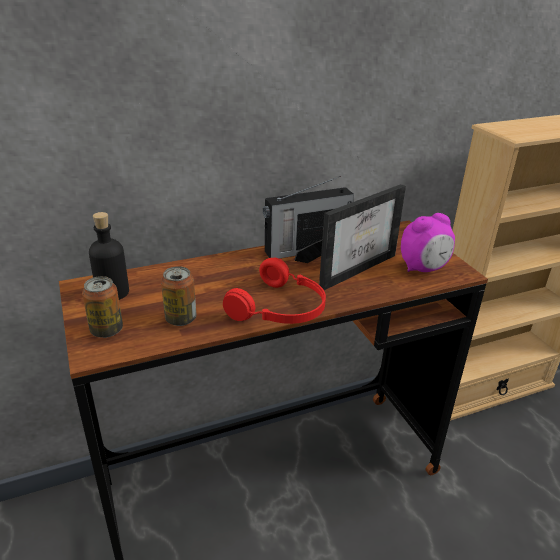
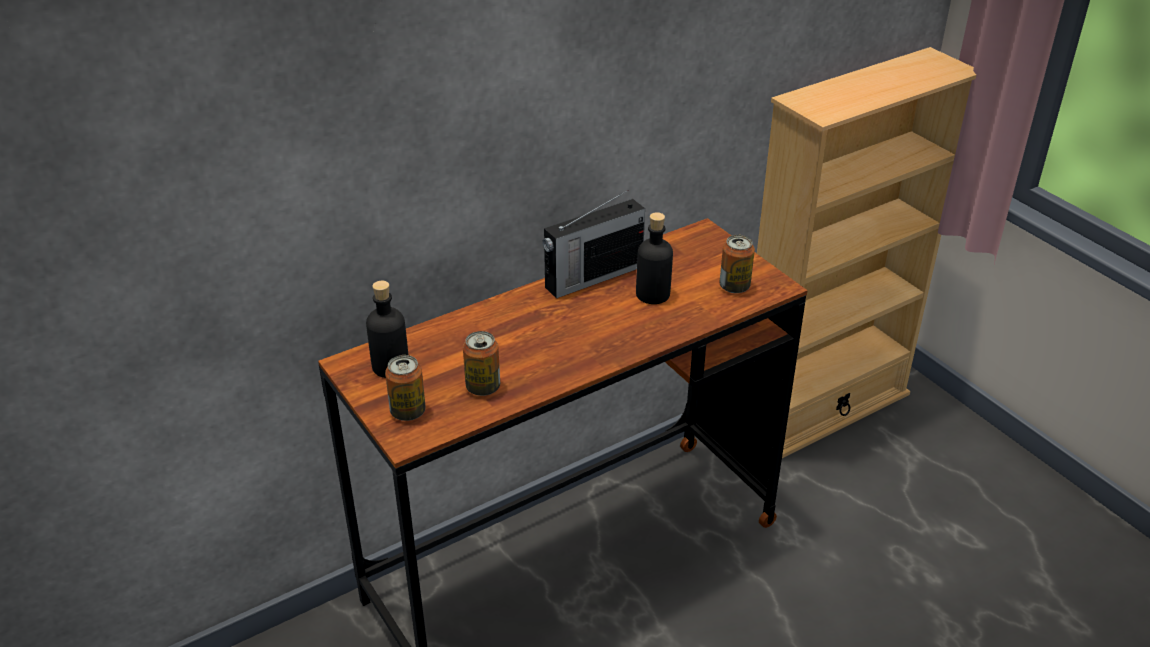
camera: 10 degrees left, 5 degrees up
red headphones [223,258,326,324] -> none
picture frame [294,184,406,290] -> black bottle [636,212,673,304]
alarm clock [401,213,455,272] -> can [719,235,755,293]

